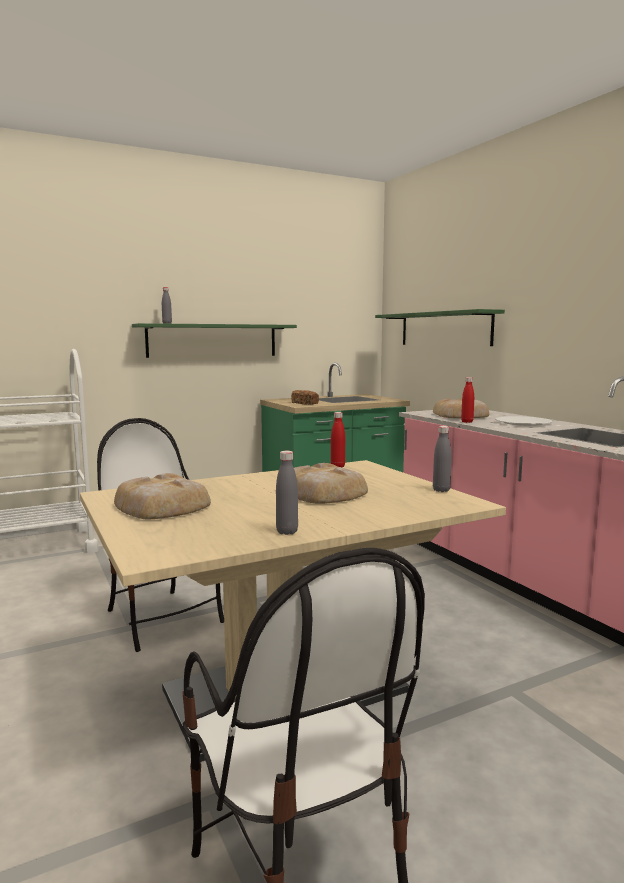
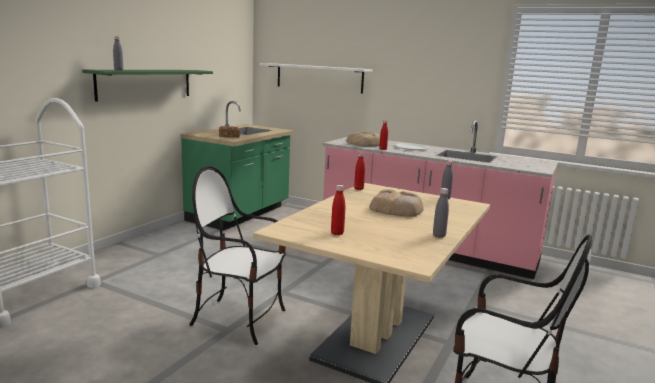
camera: 35 degrees left, 5 degrees up
bread [114,473,211,519] -> red bottle [331,185,345,235]
green shelf [375,309,505,346] -> white shelf [259,63,373,94]

